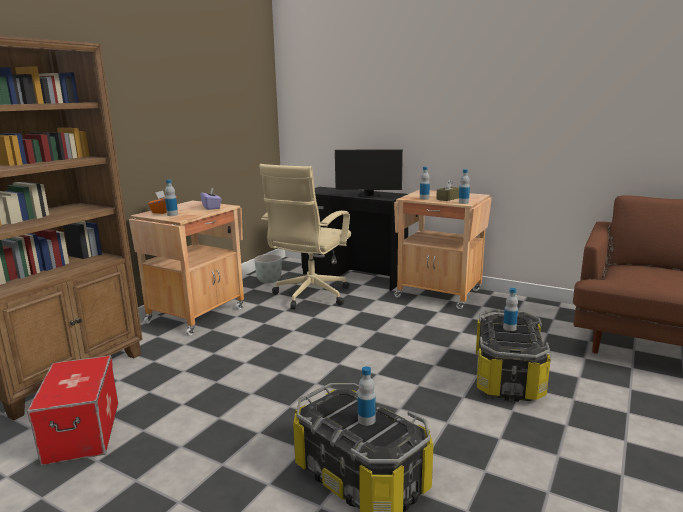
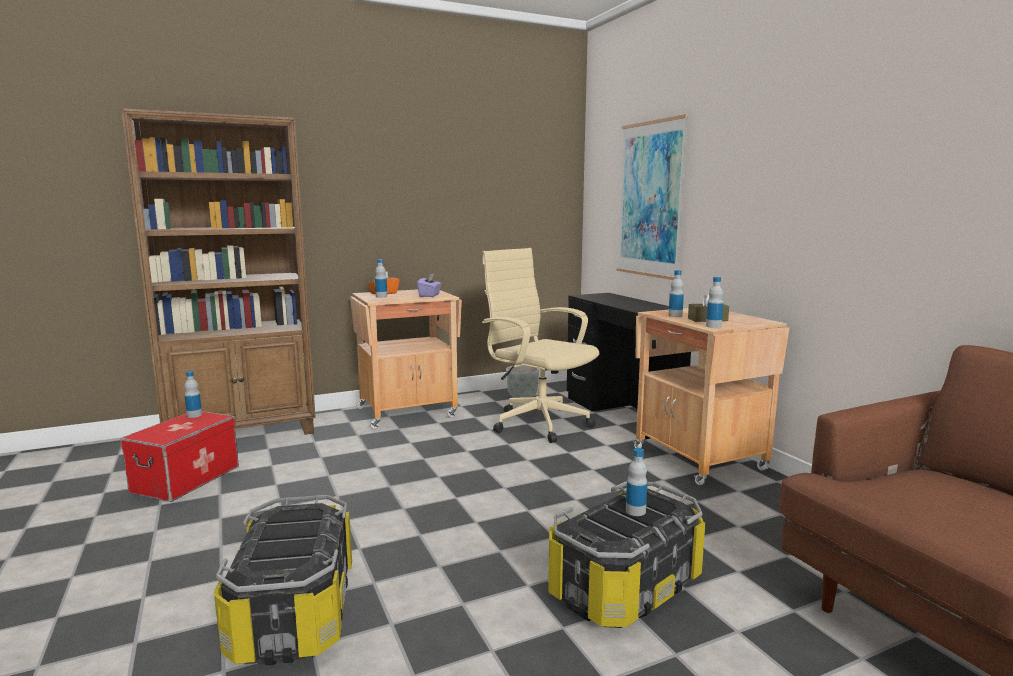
camera: 35 degrees right, 5 degrees down
beige office chair [259,164,351,309] -> beige office chair turned 75 degrees clockwise [482,248,600,443]
monitor [335,149,403,198] -> none
bottle [358,366,376,426] -> bottle moved to [184,371,202,418]
none -> picture [616,114,689,280]

